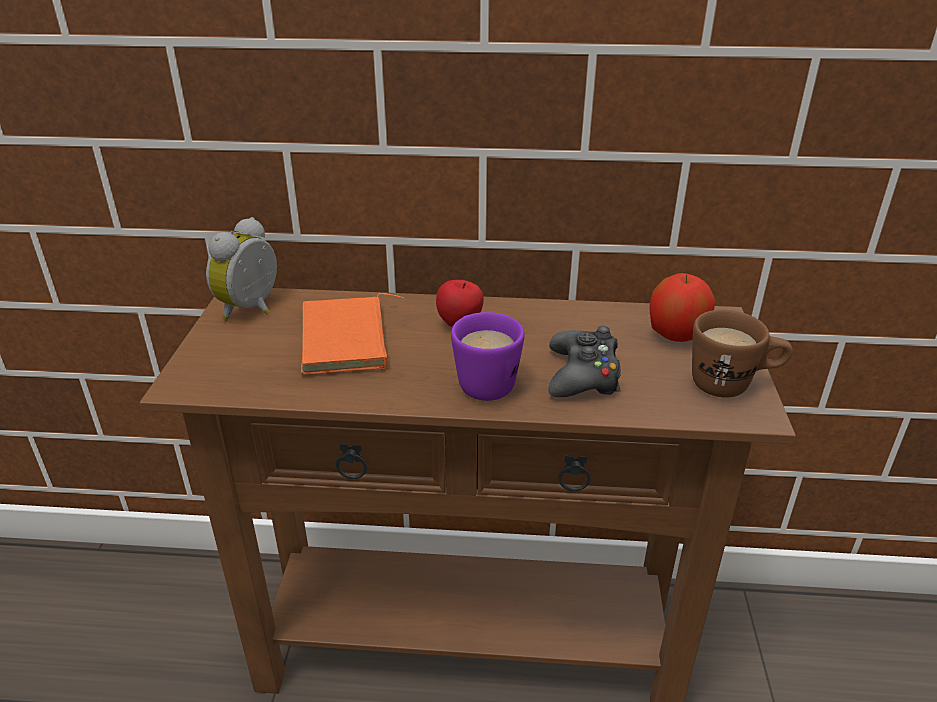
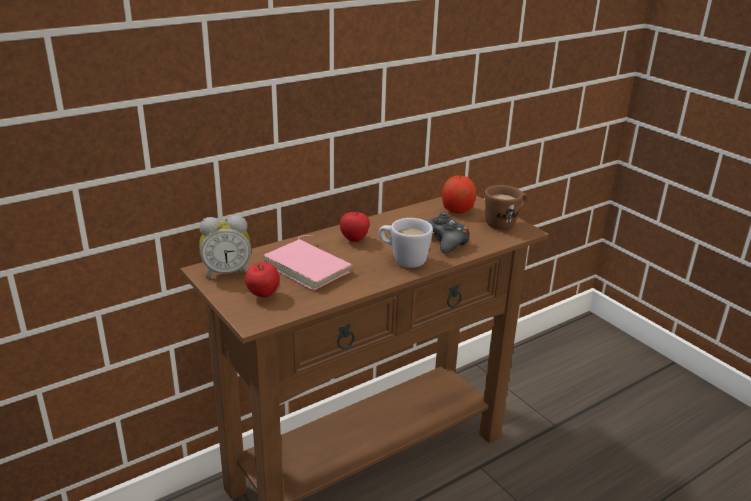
camera: 40 degrees left, 5 degrees down
alarm clock [206,217,277,321] -> alarm clock turned 90 degrees counterclockwise [199,215,251,279]
orange book [301,293,404,375] -> pink book [263,235,352,290]
purple mug [451,312,525,401] -> white mug [379,218,433,268]
none -> apple [245,262,280,298]

